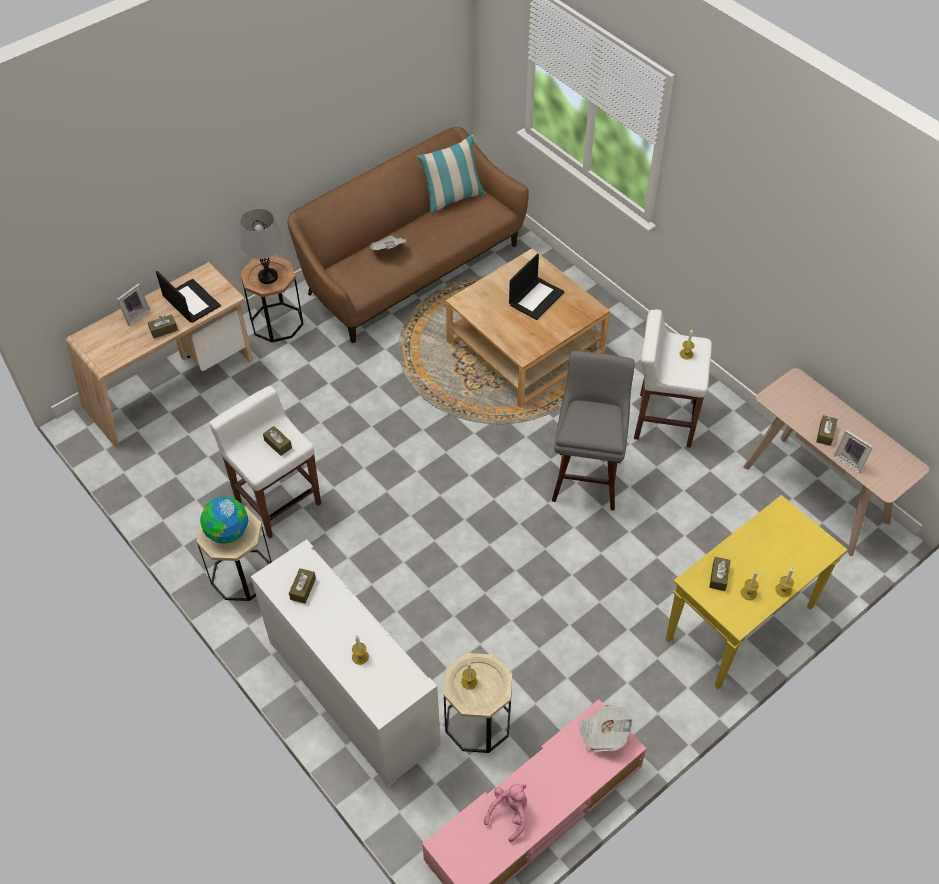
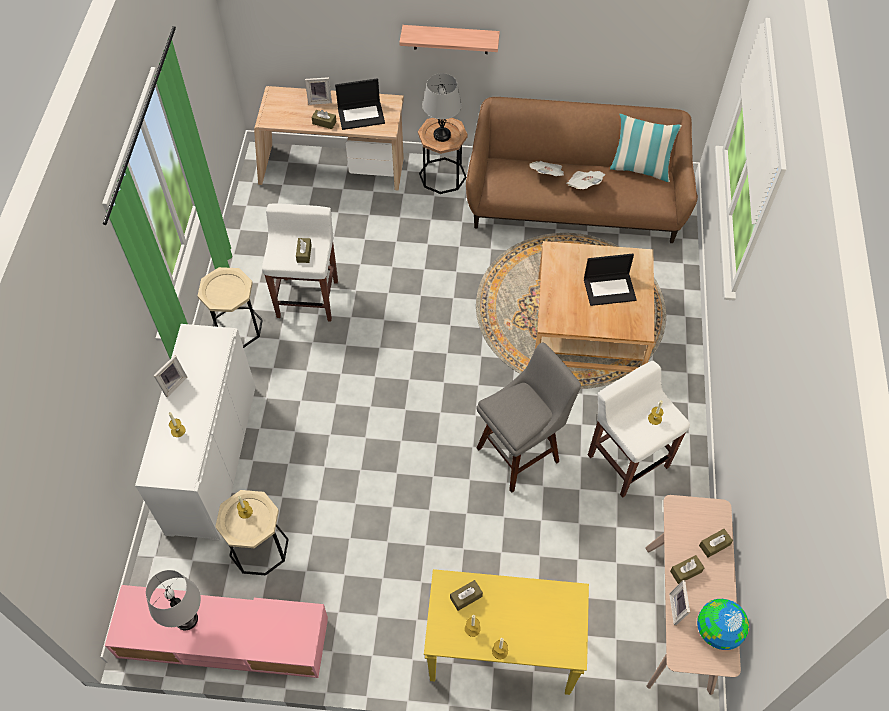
camera: 45 degrees right, 5 degrees up
laptop [156,271,221,323] -> laptop turned 75 degrees clockwise [335,78,385,130]
globe [200,497,248,544] -> globe moved to [697,599,749,650]
brown tissue box [289,568,316,603] -> brown tissue box moved to [699,529,733,558]
pink plush toy [484,784,527,842] -> grey table lamp [146,570,201,630]
newspaper [578,705,634,751] -> newspaper moved to [566,171,605,189]
none -> picture frame [153,355,188,397]
none -> shelf [399,25,500,54]

